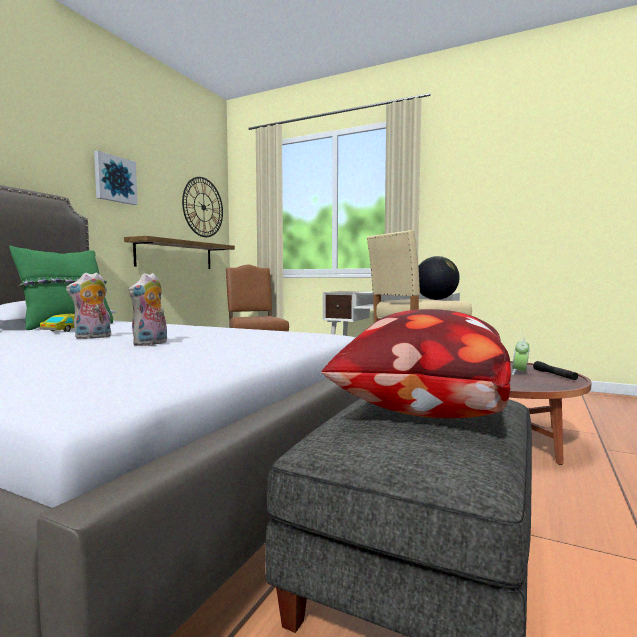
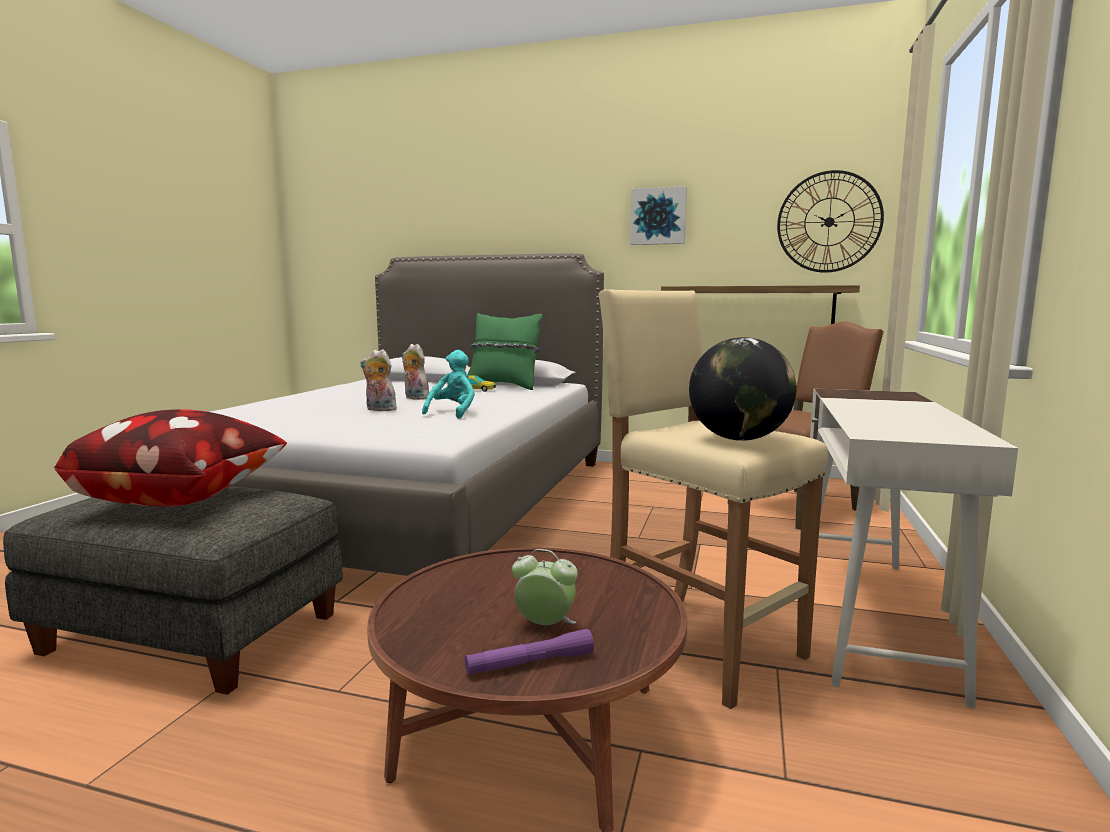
camera: 80 degrees right, 5 degrees up
black flashlight [533,361,578,380] -> purple flashlight [465,629,594,675]
none -> turquoise plush toy [422,350,475,419]

